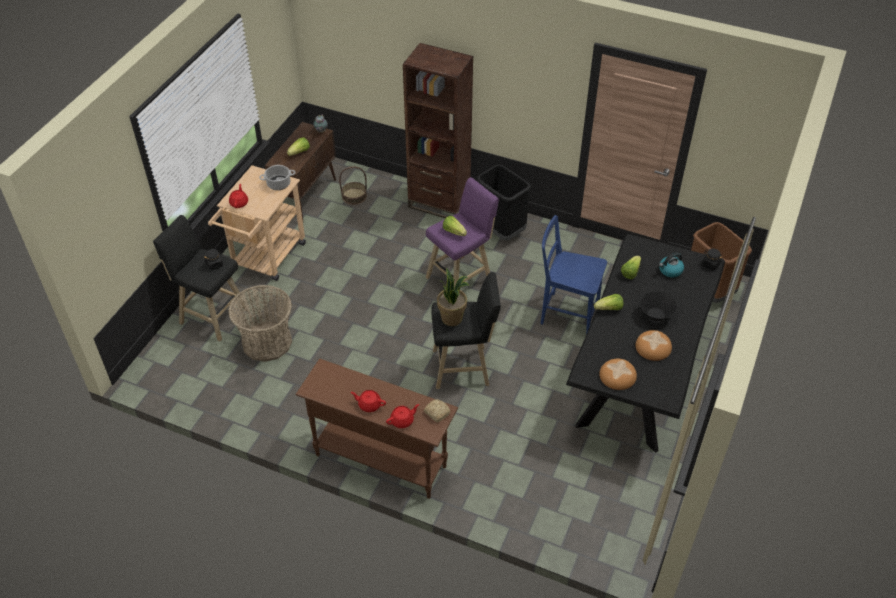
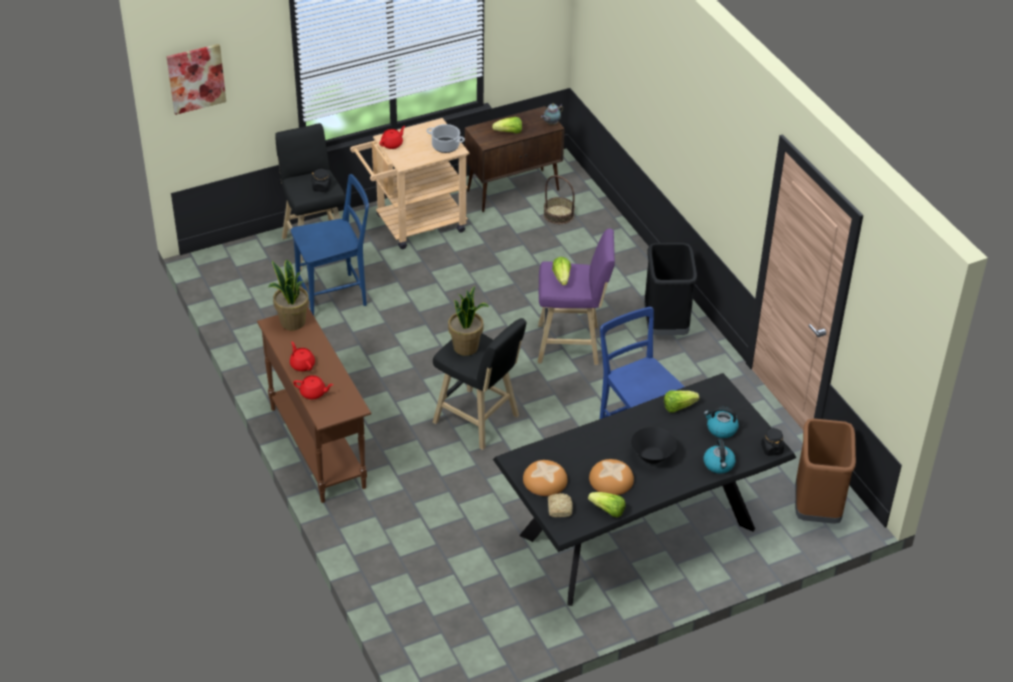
camera: 40 degrees right, 5 degrees down
basket [228,285,292,362] -> blue chair [291,174,369,316]
brown bookcase [403,43,473,218] -> none
bread [424,399,450,422] -> bread moved to [548,493,573,517]
lettuce [594,294,623,310] -> lettuce moved to [588,492,626,517]
none -> picture [166,44,226,115]
none -> potted plant [268,260,309,330]
none -> kettle [704,439,736,474]

